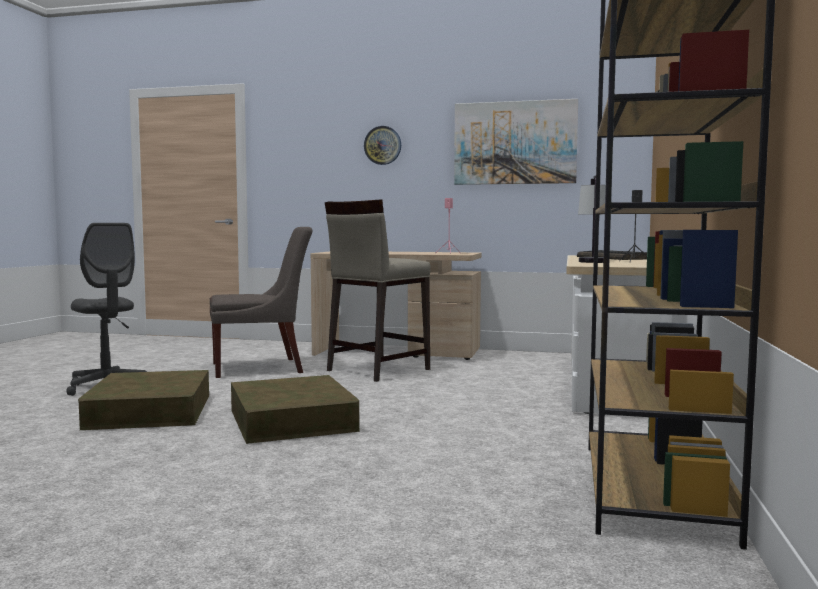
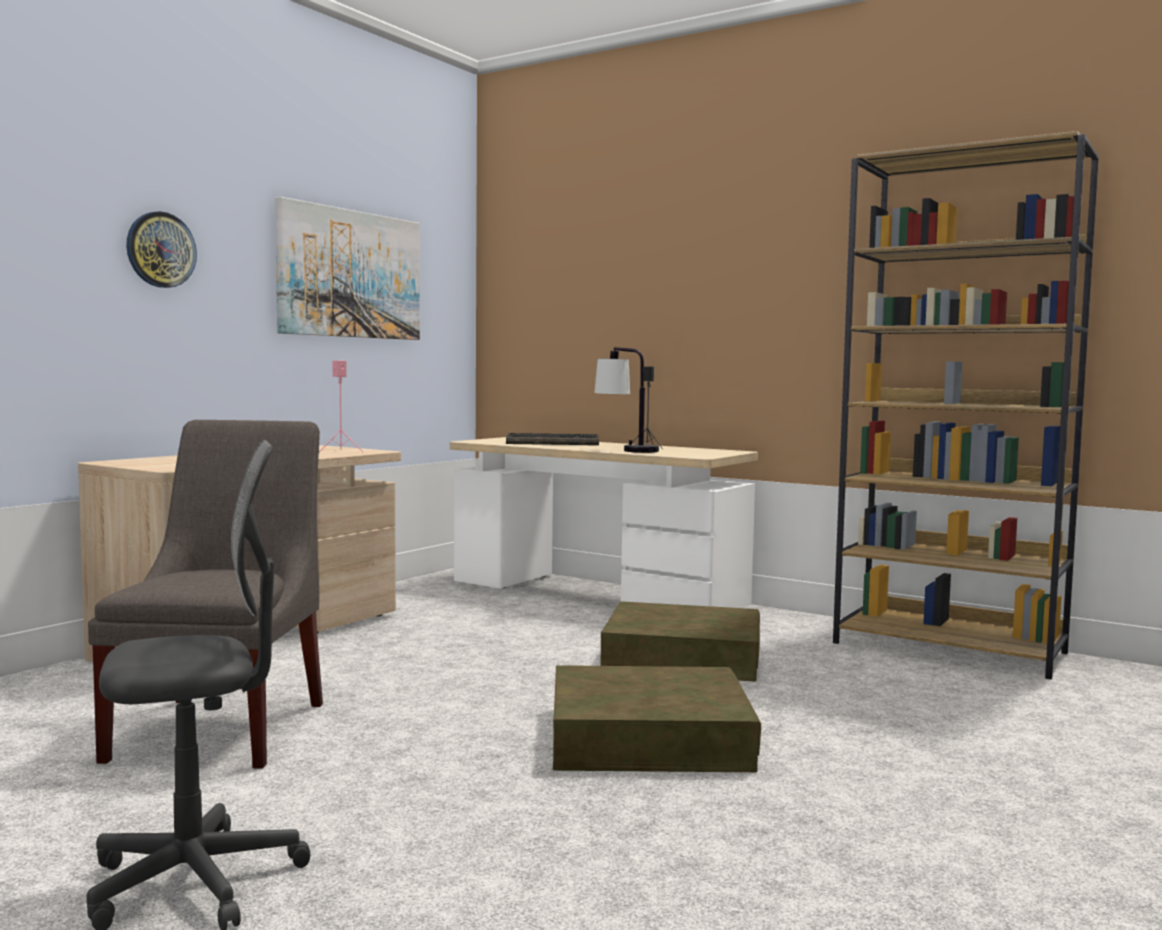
camera: 70 degrees left, 0 degrees up
brown storage box [78,370,209,430] -> brown storage box moved to [600,601,760,682]
beige stool [325,199,431,382] -> none

